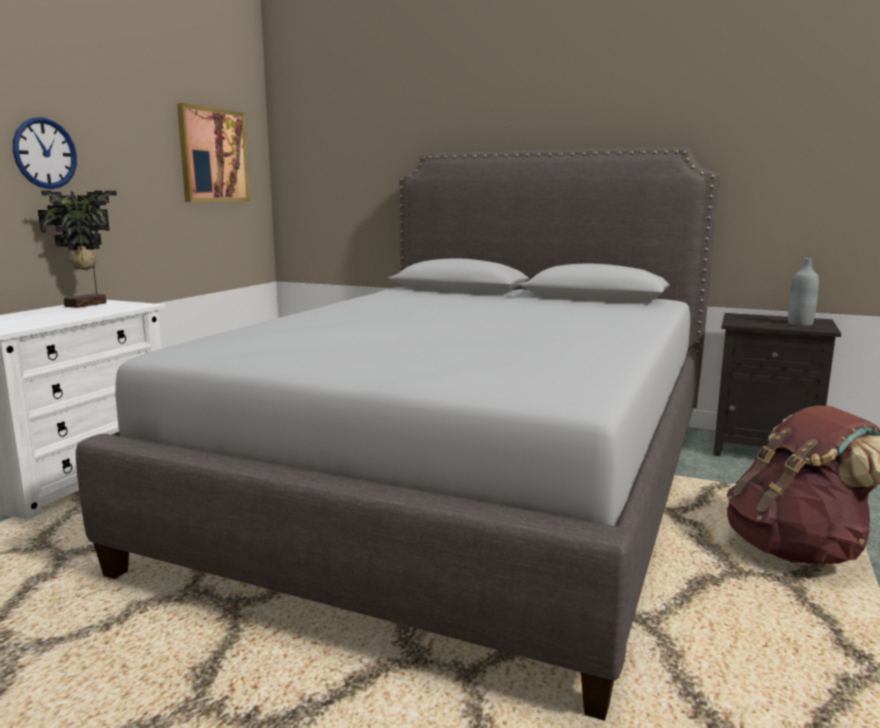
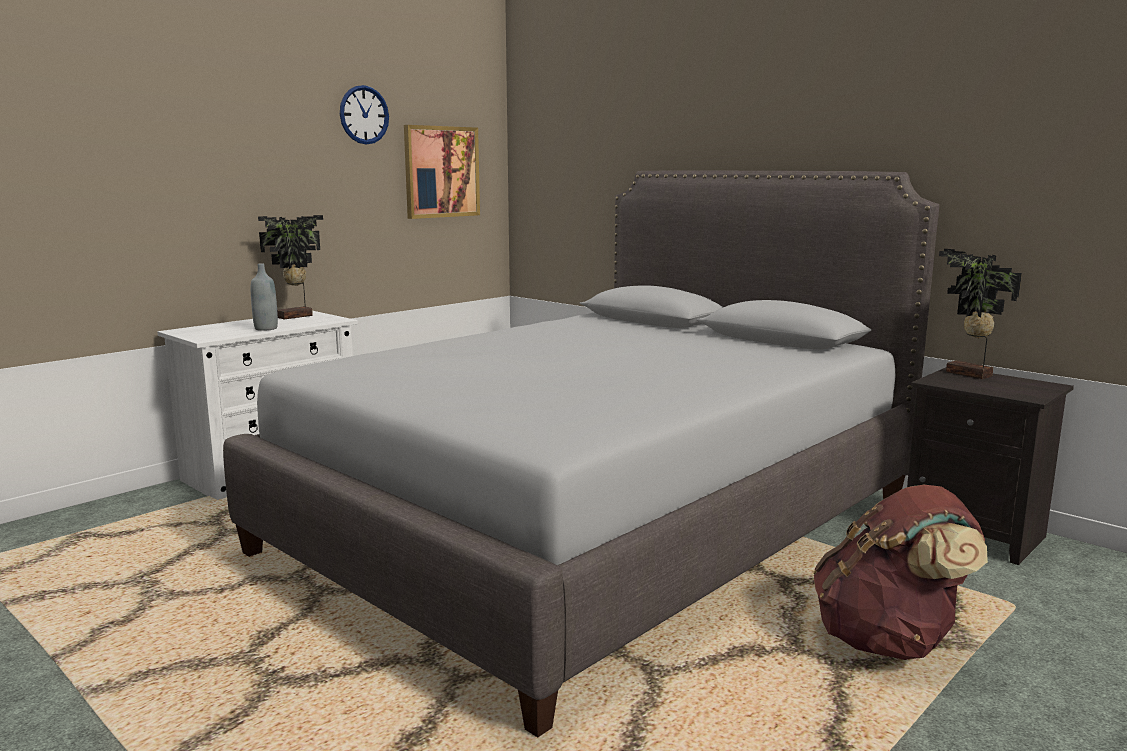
camera: 20 degrees right, 0 degrees up
wall clock [13,117,77,189] -> wall clock moved to [340,85,389,144]
grey bottle [788,258,819,326] -> grey bottle moved to [251,264,278,331]
none -> potted plant [939,249,1022,379]

